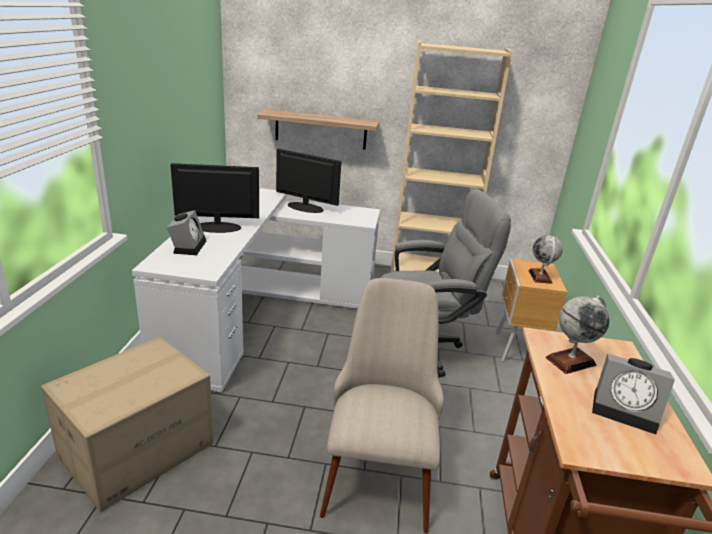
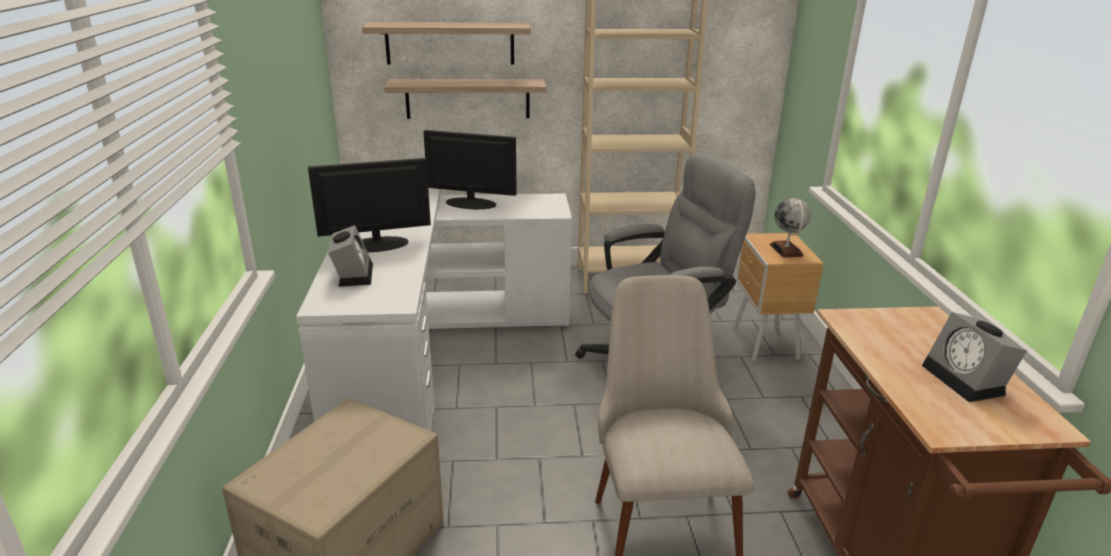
camera: 10 degrees left, 0 degrees up
globe [546,295,609,374] -> none
alarm clock [592,353,675,435] -> alarm clock turned 60 degrees clockwise [922,312,1027,402]
none -> shelf [362,22,531,65]

